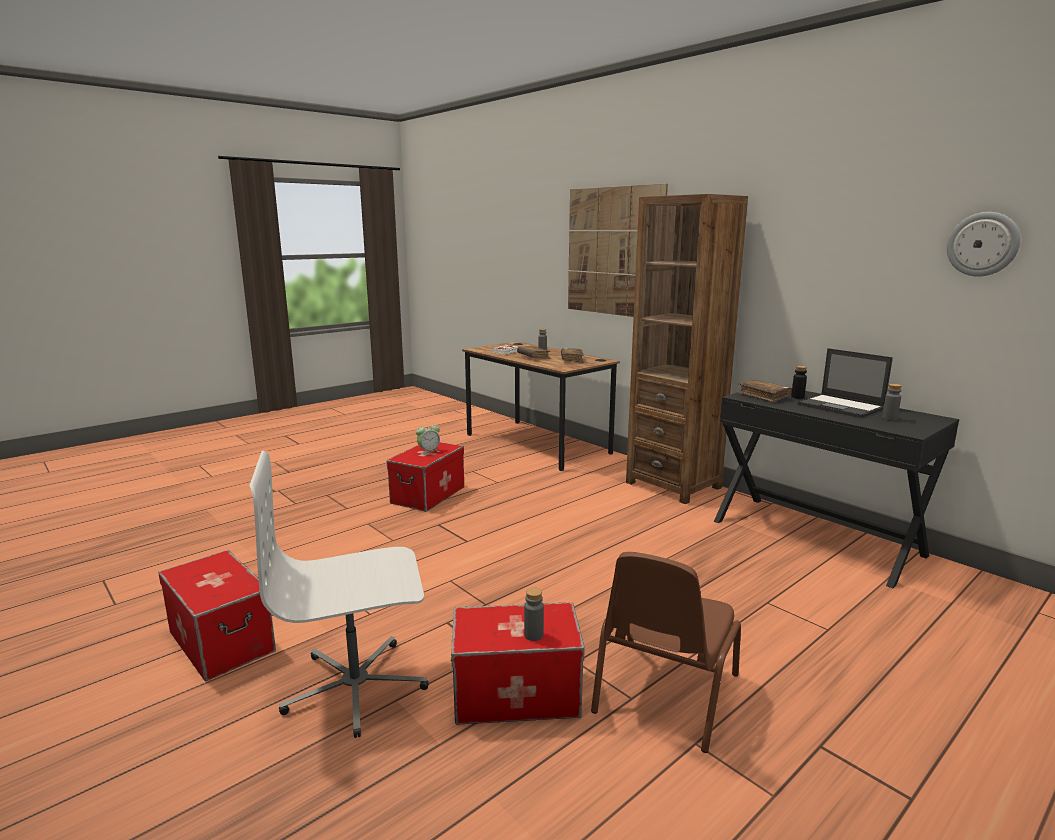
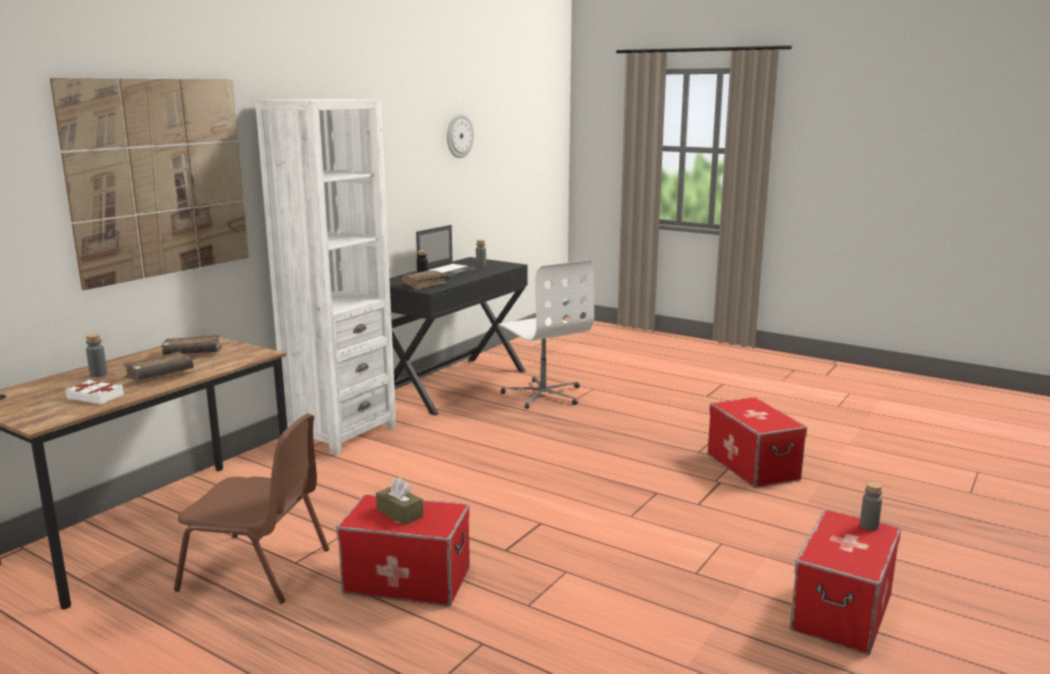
camera: 105 degrees left, 0 degrees up
white office chair [249,451,429,738] -> white office chair moved to [498,260,594,409]
alarm clock [416,422,441,455] -> brown tissue box [376,478,423,525]
grey bottle [524,587,544,641] -> grey bottle moved to [860,482,882,531]
brown chair [591,552,741,753] -> brown chair moved to [174,413,329,604]
brown bookcase [626,194,748,504] -> white bookcase [255,99,396,455]

